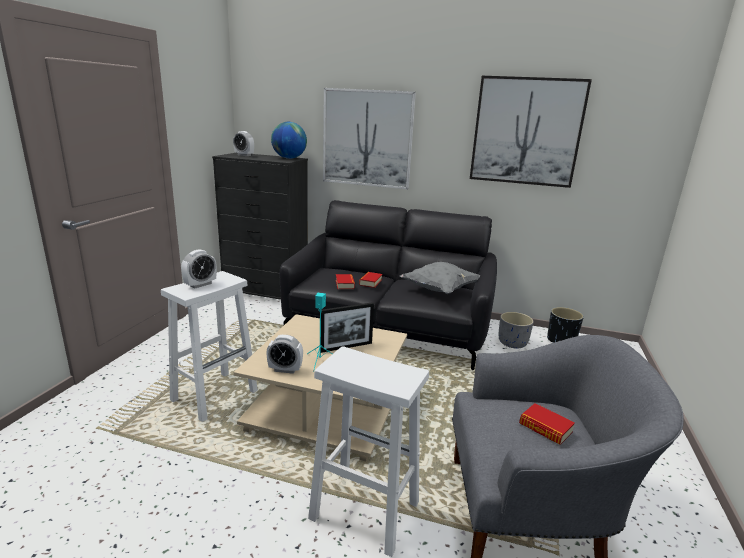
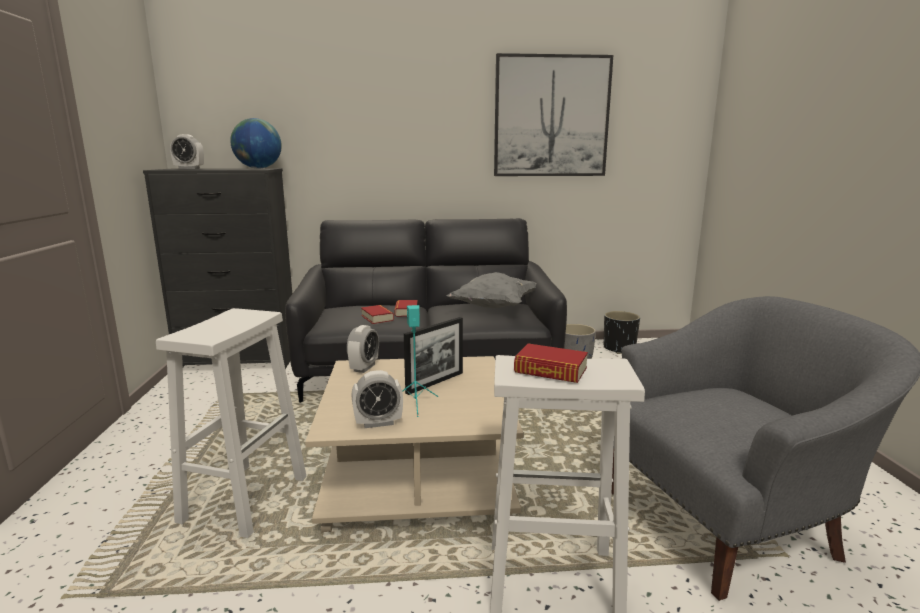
camera: 20 degrees left, 5 degrees down
alarm clock [181,249,217,289] -> alarm clock moved to [347,325,379,373]
picture [323,88,416,189] -> none
book [519,403,575,445] -> book moved to [514,344,588,383]

